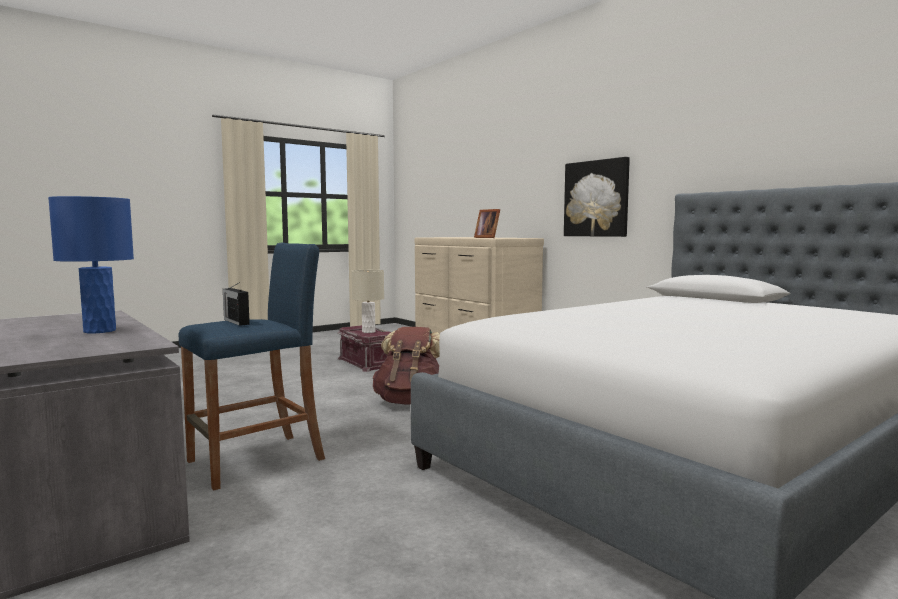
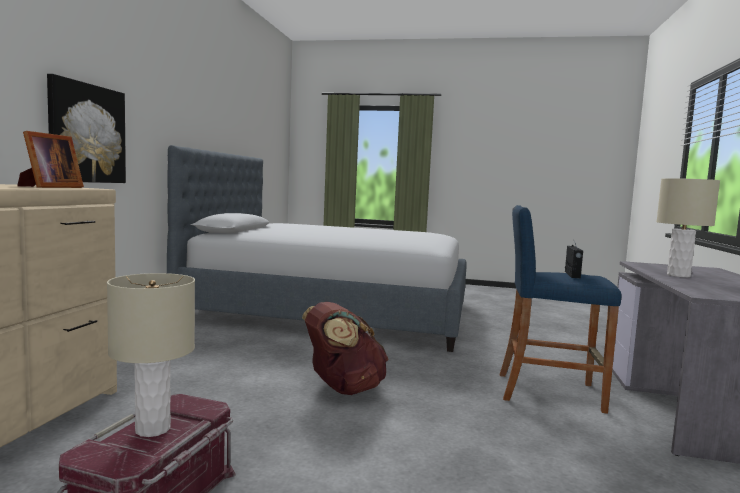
camera: 130 degrees left, 0 degrees up
blue table lamp [48,196,134,333] -> beige table lamp [656,178,720,277]

